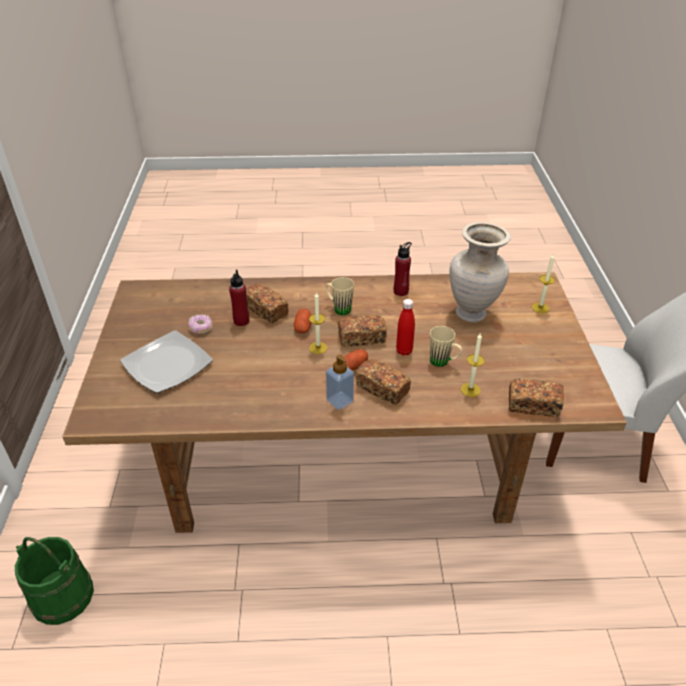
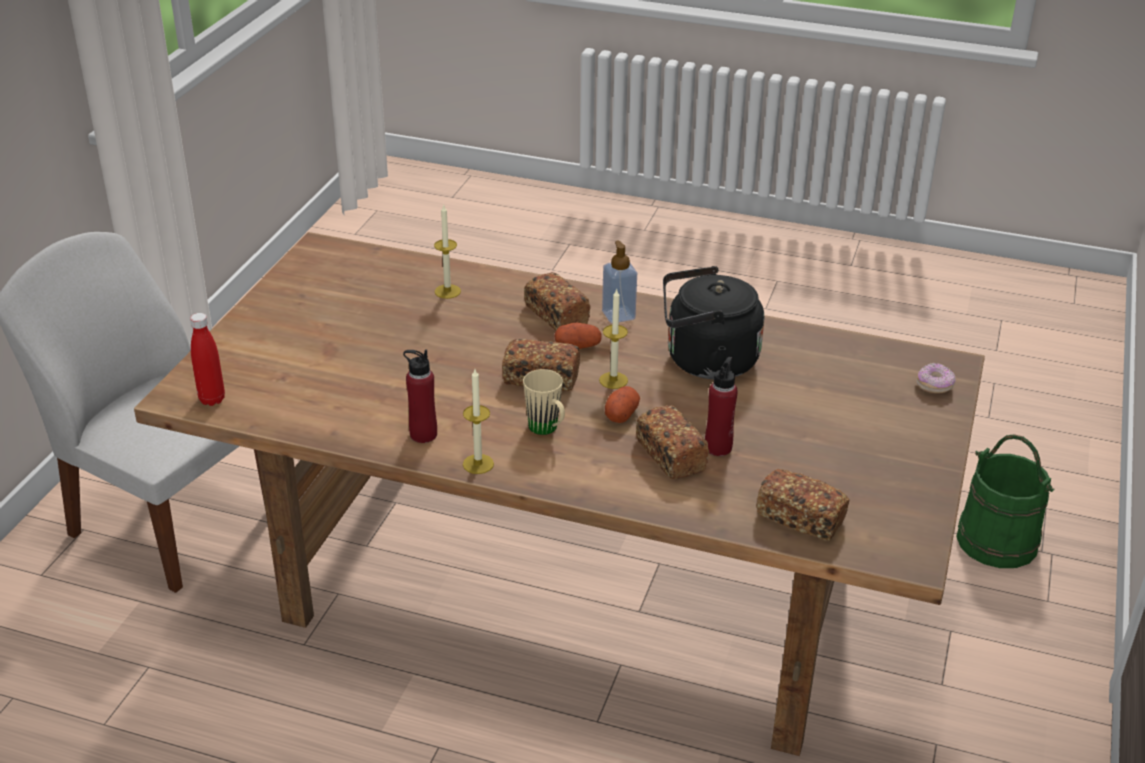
camera: 160 degrees left, 5 degrees down
plate [120,331,213,393] -> none
donut [189,314,213,334] -> donut moved to [916,363,956,393]
red bottle [396,299,415,356] -> red bottle moved to [190,313,225,406]
beige mug [430,326,462,367] -> none
beige vase [449,222,511,323] -> none
bread [509,379,564,417] -> bread moved to [757,469,849,541]
candle [532,253,555,313] -> candle moved to [463,369,494,474]
none -> black kettle [663,266,764,380]

